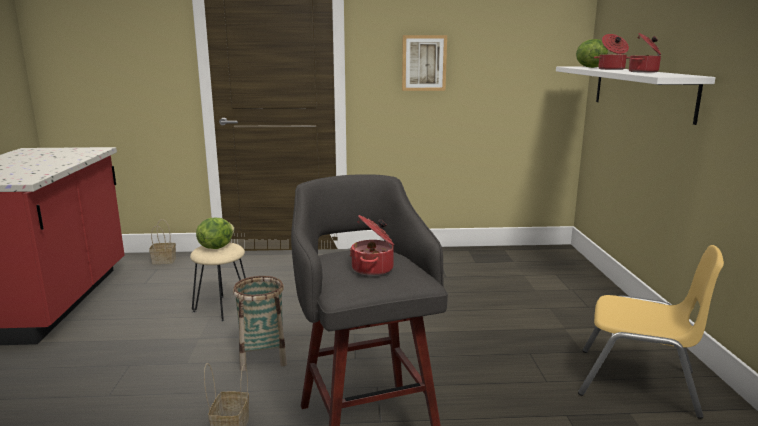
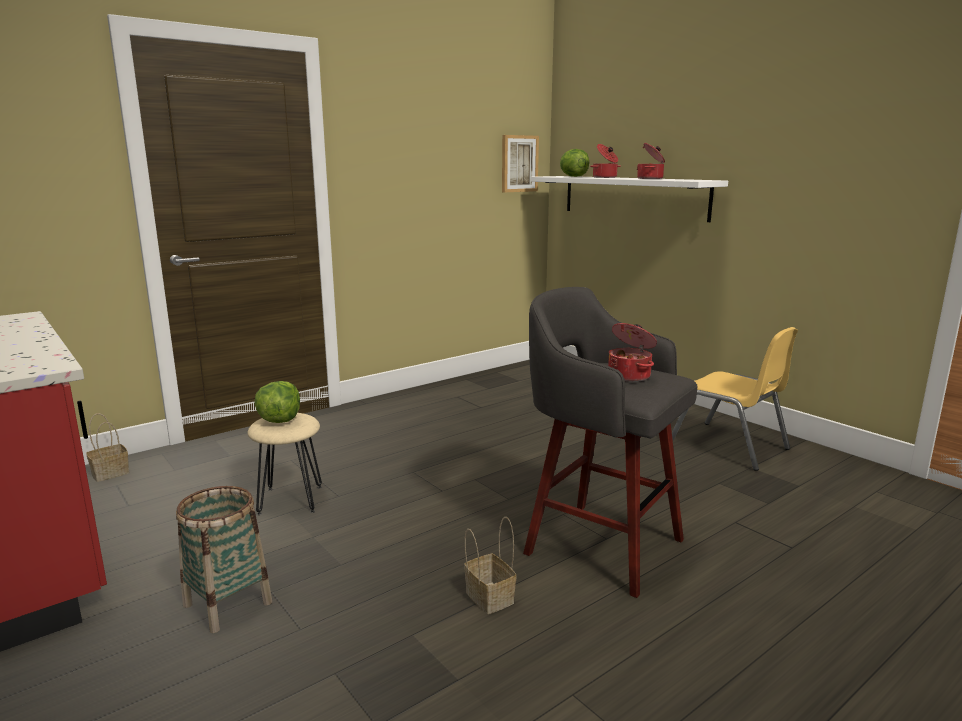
camera: 35 degrees left, 0 degrees up
basket [233,276,287,371] -> basket moved to [176,486,272,633]
picture [402,35,447,91] -> picture moved to [502,135,539,192]
yellow chair [578,245,724,419] -> yellow chair turned 60 degrees clockwise [672,327,798,471]

